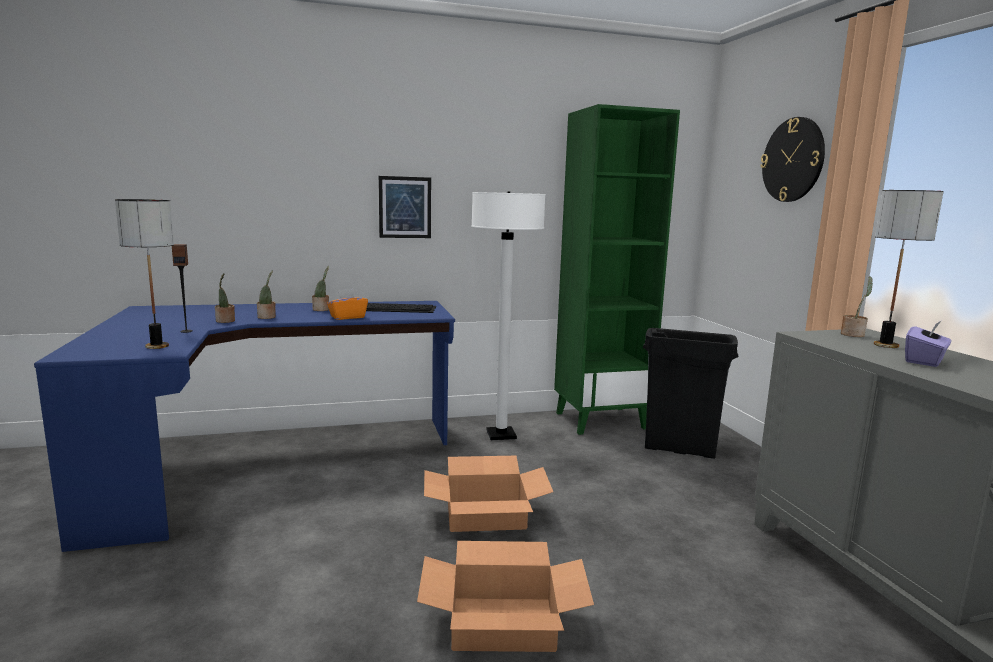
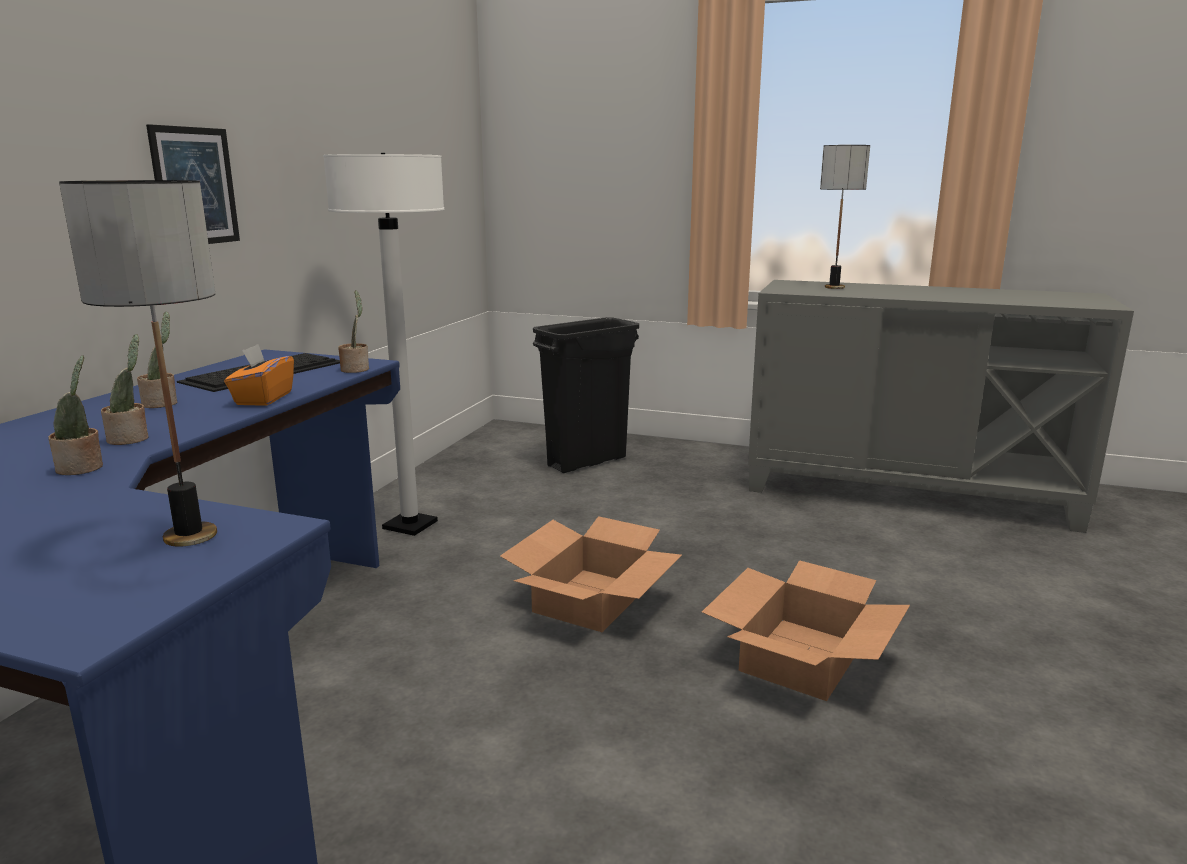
camera: 55 degrees left, 5 degrees up
speaker [172,244,193,333] -> none
green bookcase [554,104,680,435] -> none
wall clock [760,117,825,202] -> none
potted plant [841,276,873,337] -> potted plant moved to [338,290,369,373]
purple tissue box [905,320,952,367] -> none

